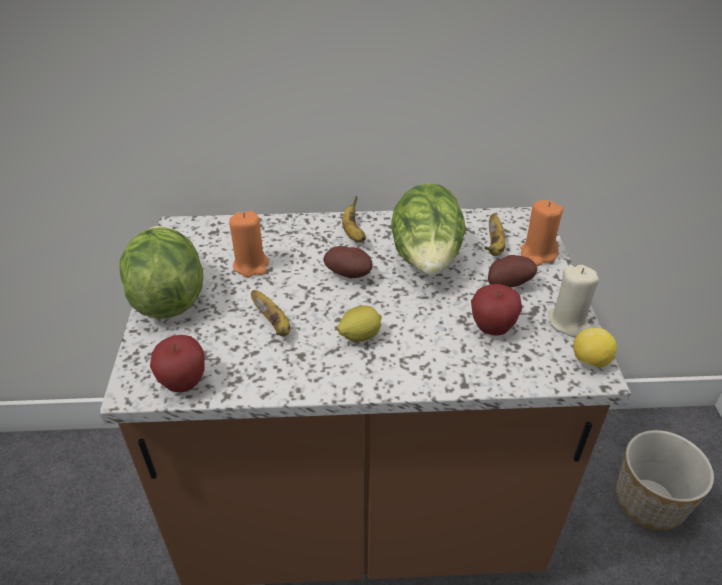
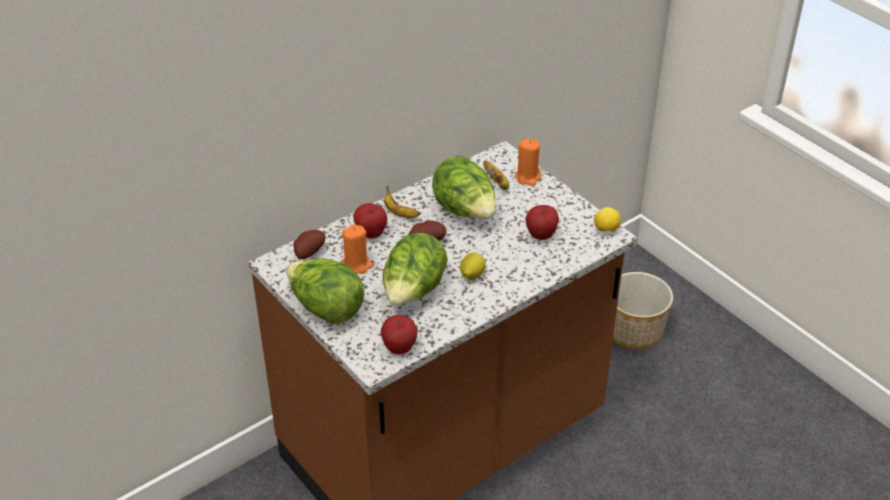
camera: 35 degrees left, 0 degrees up
banana [251,290,291,337] -> lettuce [383,233,448,306]
potato [488,255,537,288] -> potato moved to [293,230,325,259]
beige candle [548,265,599,337] -> none
none -> apple [353,203,387,238]

